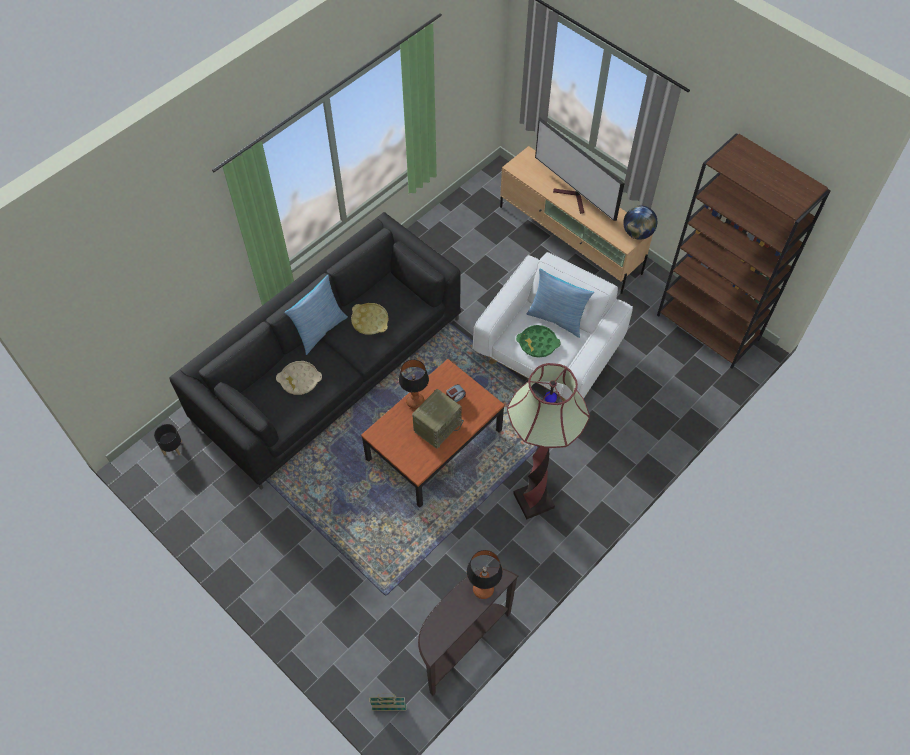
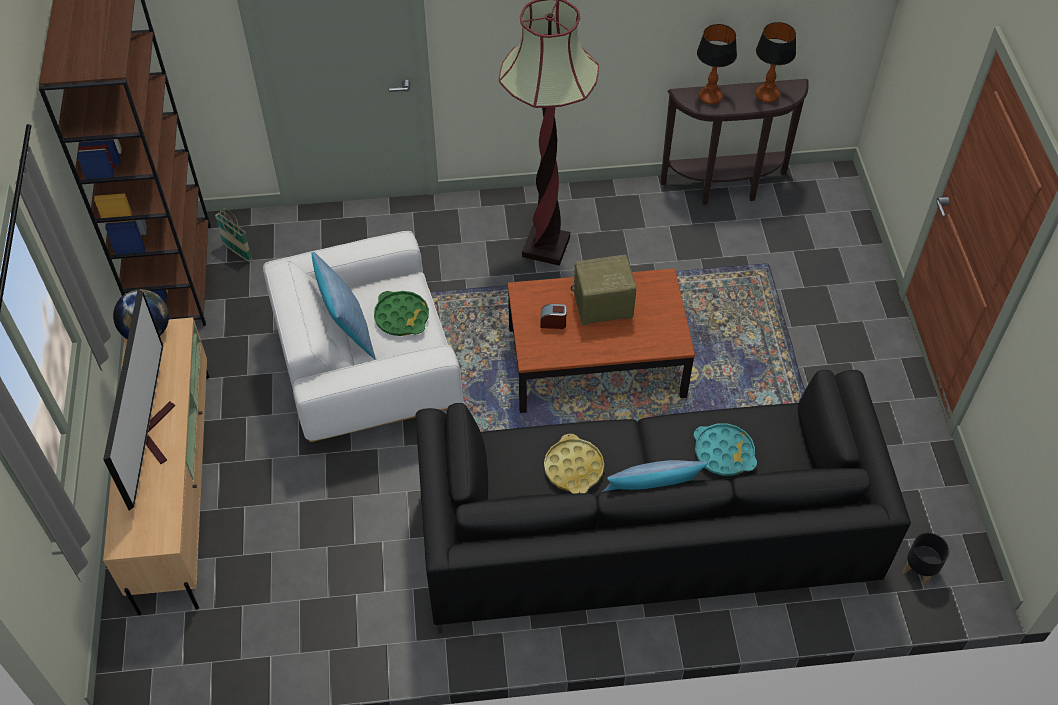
camera: 140 degrees left, 5 degrees down
beige tray [276,361,322,395] -> turquoise tray [694,423,757,476]
basket [369,693,407,711] -> basket moved to [215,208,253,262]
table lamp [399,359,429,409] -> table lamp moved to [756,22,796,103]

